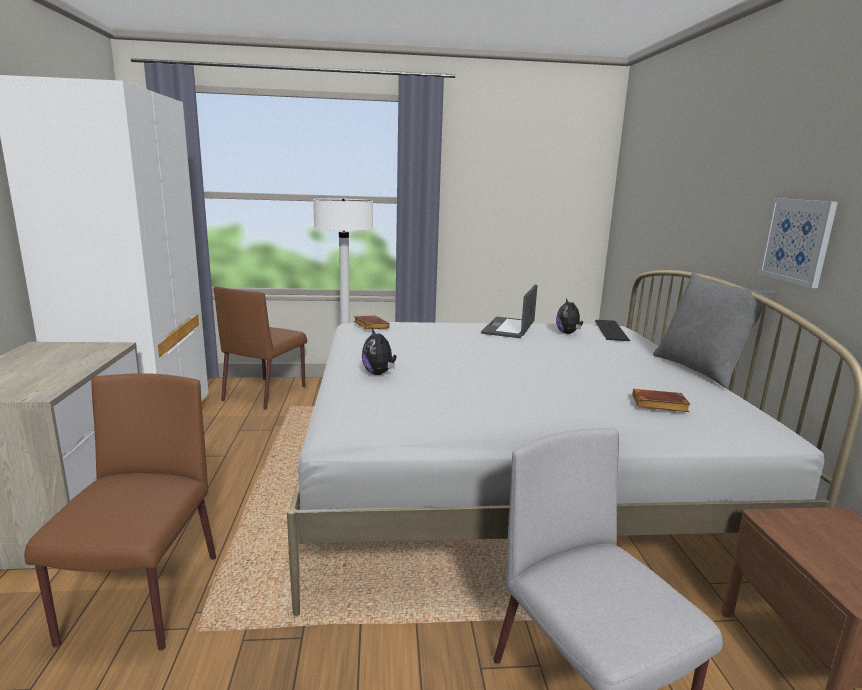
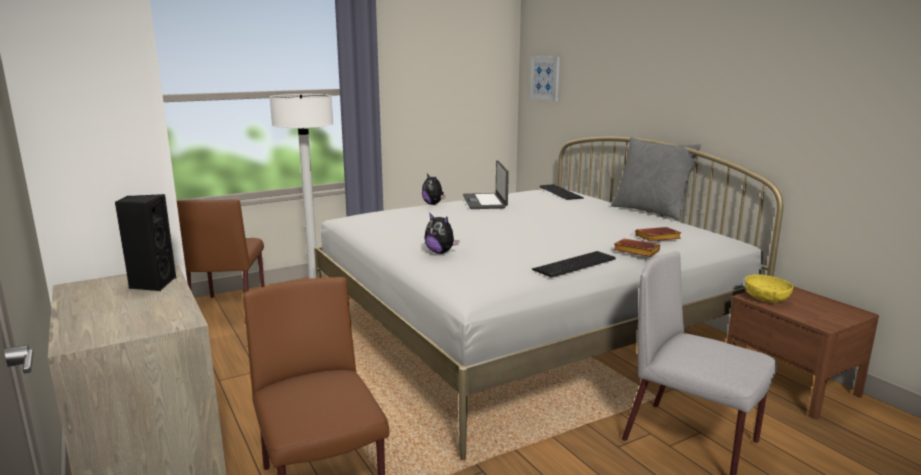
camera: 25 degrees left, 0 degrees up
brown book [354,315,390,330] -> brown book moved to [613,239,660,257]
plush toy [556,298,583,334] -> plush toy moved to [422,174,445,205]
picture [758,198,838,288] -> picture moved to [530,56,560,101]
none -> black speaker [115,194,176,291]
none -> keyboard [532,251,616,278]
none -> yellow bowl [745,274,793,303]

